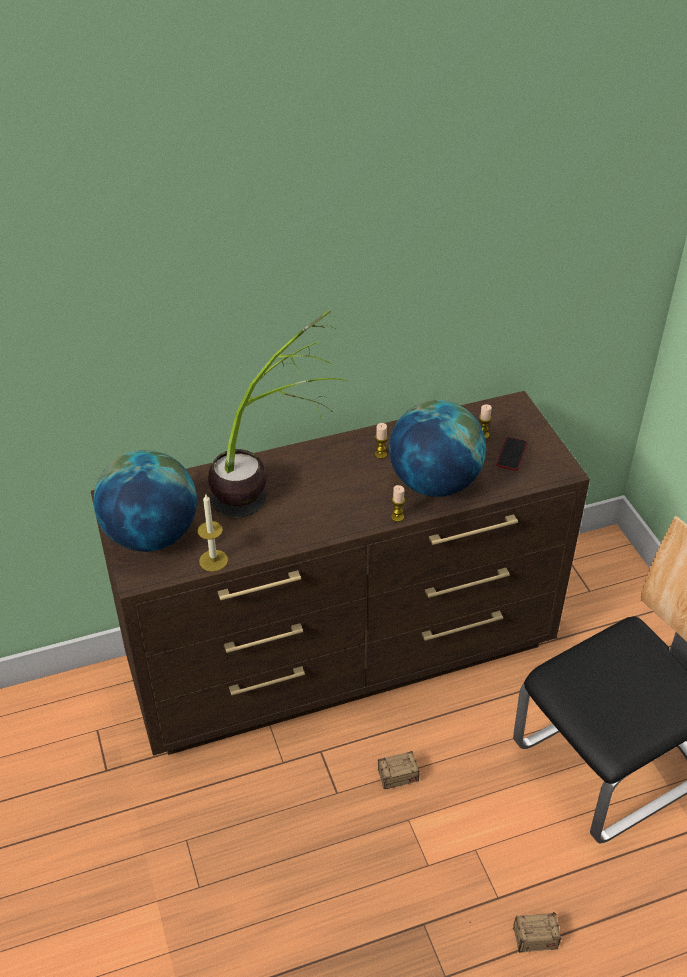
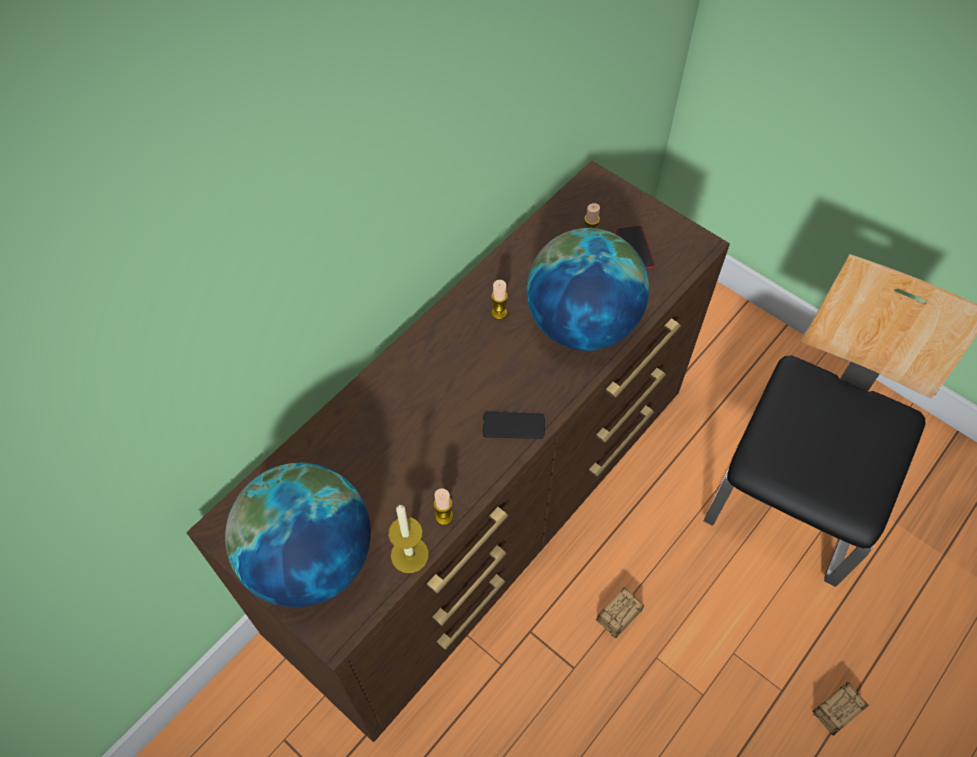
camera: 30 degrees left, 15 degrees up
potted plant [208,310,348,518] -> none
candle [391,485,405,522] -> candle moved to [433,488,453,525]
none -> phone [483,412,545,439]

